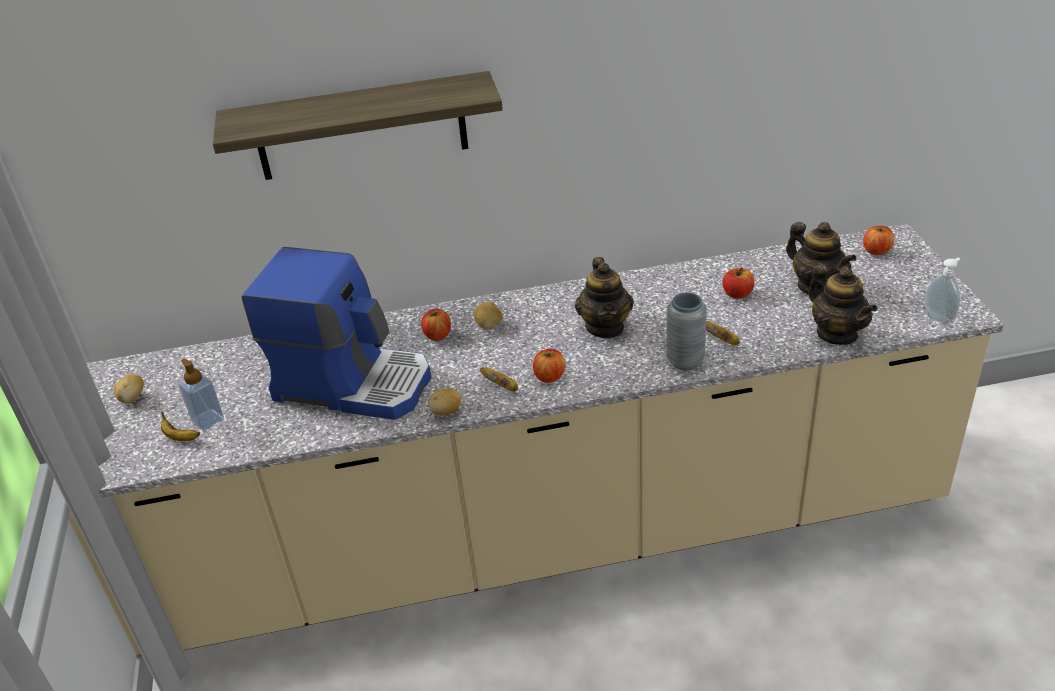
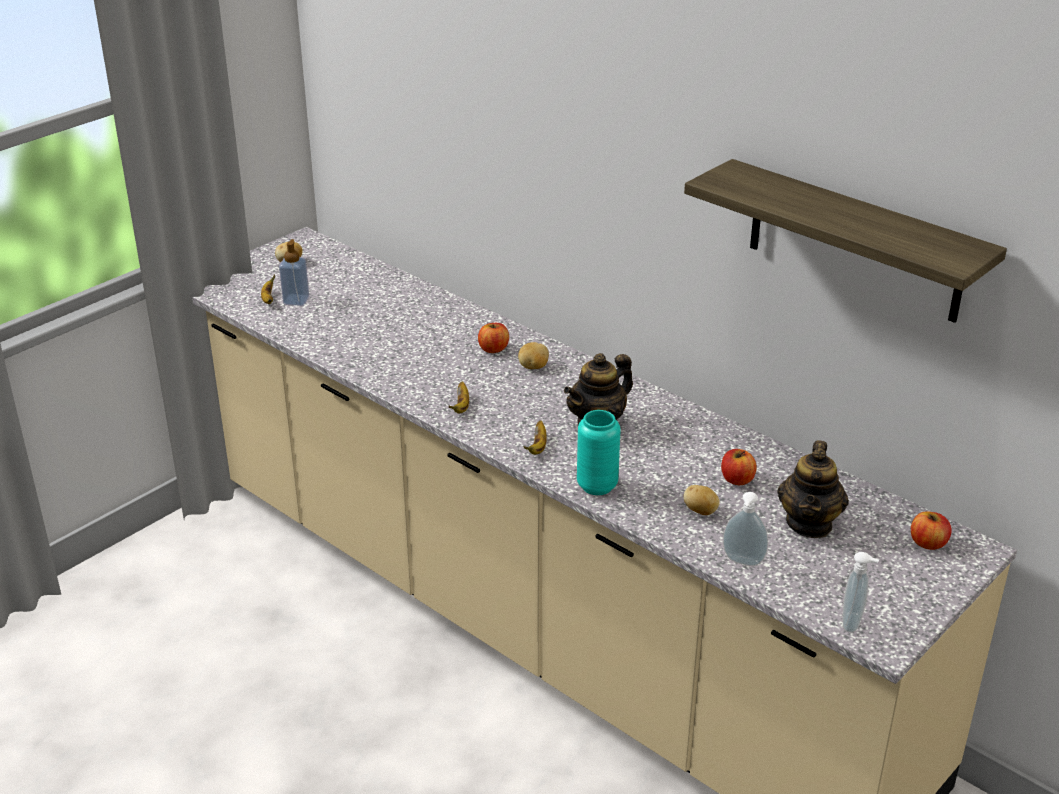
camera: 50 degrees right, 5 degrees down
shelf [213,71,503,180] -> shelf moved to [684,159,1007,323]
coffee machine [242,247,431,420] -> none
potato [428,389,461,415] -> potato moved to [683,485,720,515]
apple [533,349,565,383] -> none
grey vase [666,292,707,370] -> turquoise vase [577,410,621,495]
banana [706,321,740,345] -> banana moved to [524,420,547,455]
teapot [808,264,877,345] -> soap dispenser [723,492,768,566]

